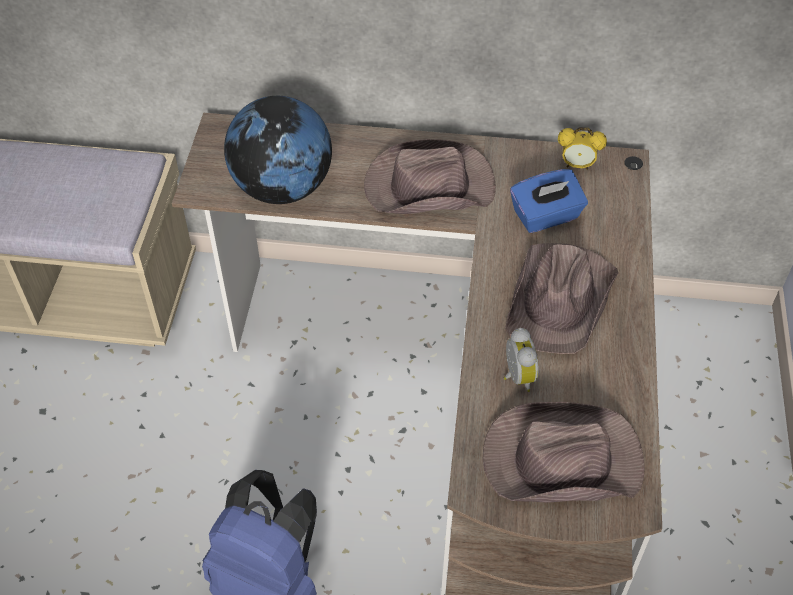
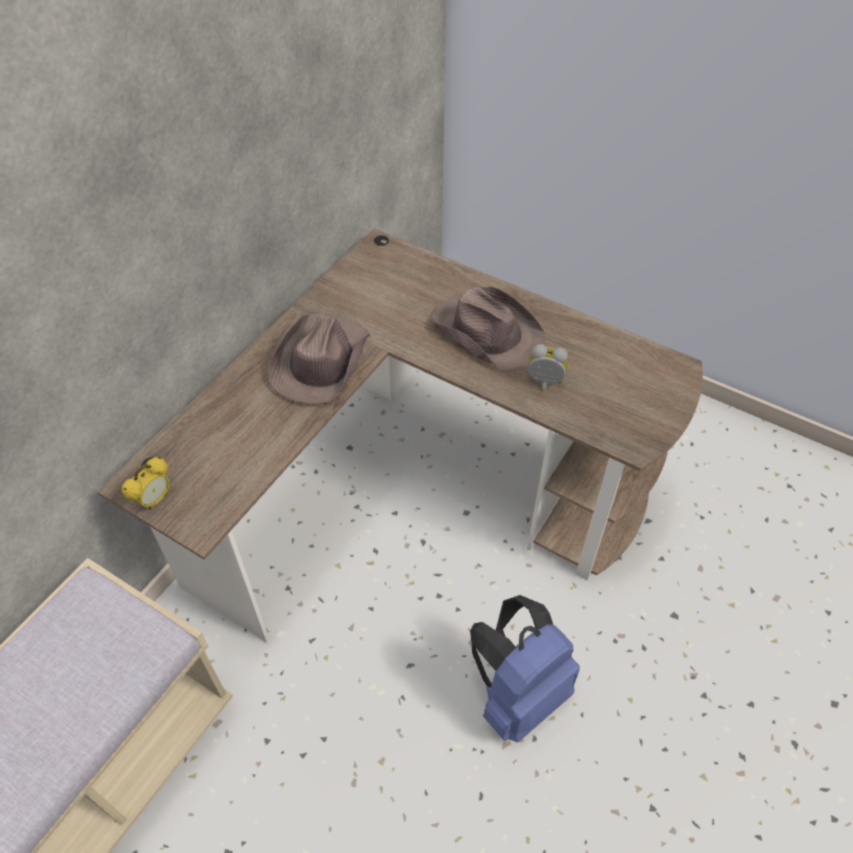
camera: 65 degrees left, 0 degrees up
globe [224,96,332,204] -> none
brown hat [483,402,645,503] -> none
blue tissue box [510,169,588,233] -> none
alarm clock [558,127,607,170] -> alarm clock moved to [122,457,170,510]

